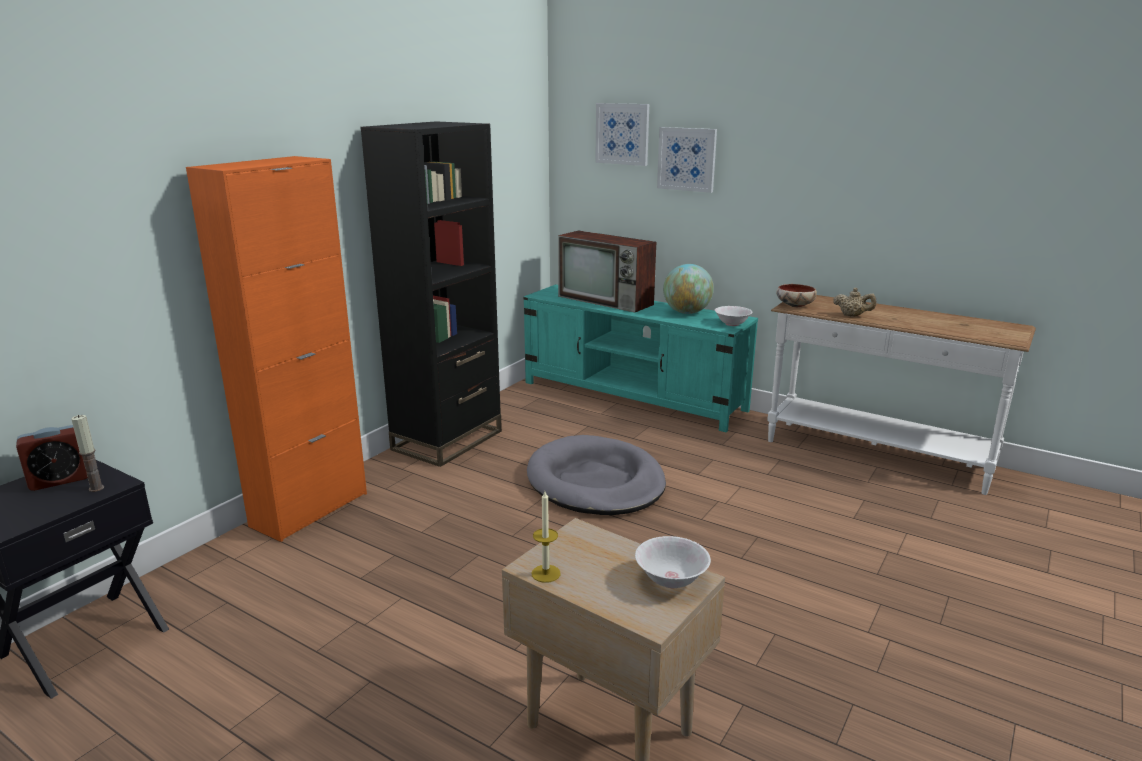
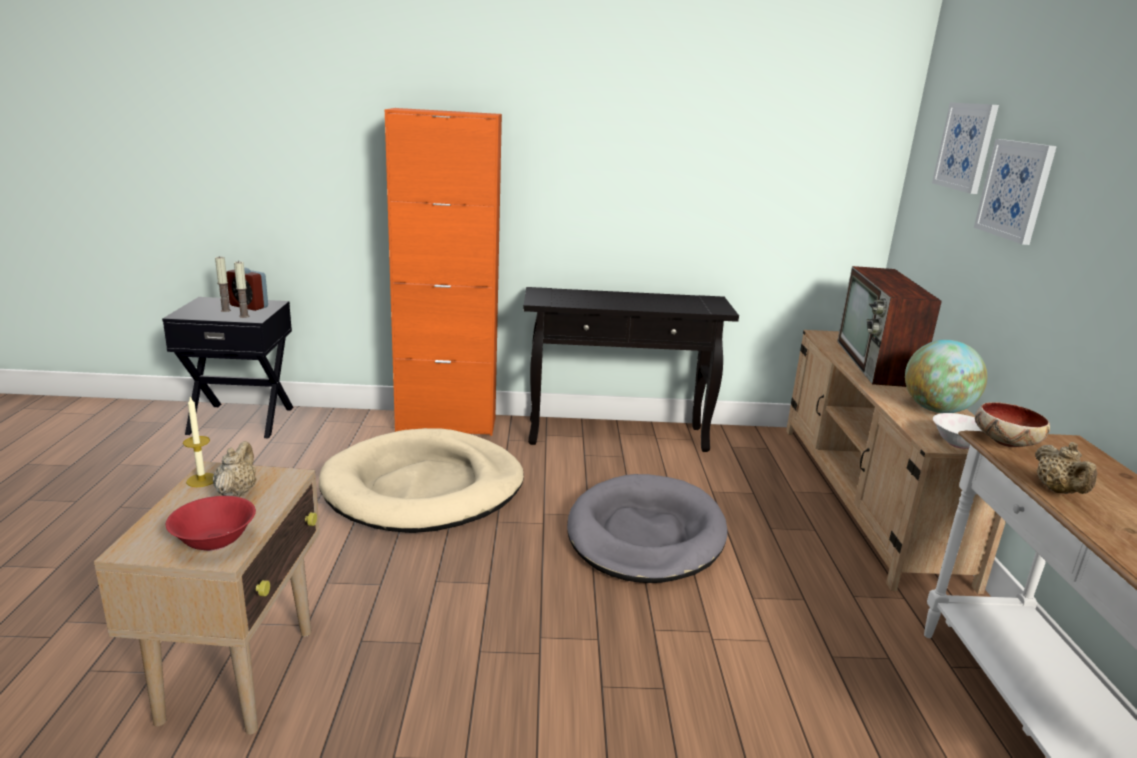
camera: 55 degrees right, 0 degrees up
black bookcase [360,121,502,467] -> black console table [523,287,739,452]
turquoise tv stand [523,285,758,433] -> beige tv stand [786,330,1006,594]
white bowl [635,536,711,588] -> red bowl [166,496,256,551]
none -> beige teapot [213,441,257,497]
none -> candle [215,256,231,312]
none -> beige dog bed [319,428,524,533]

